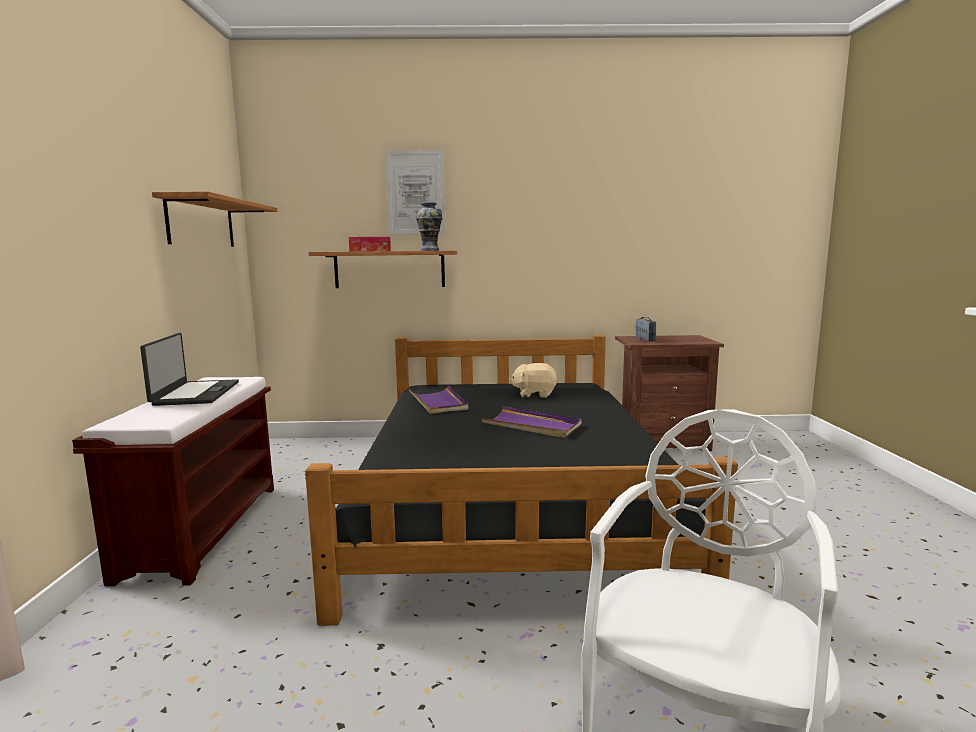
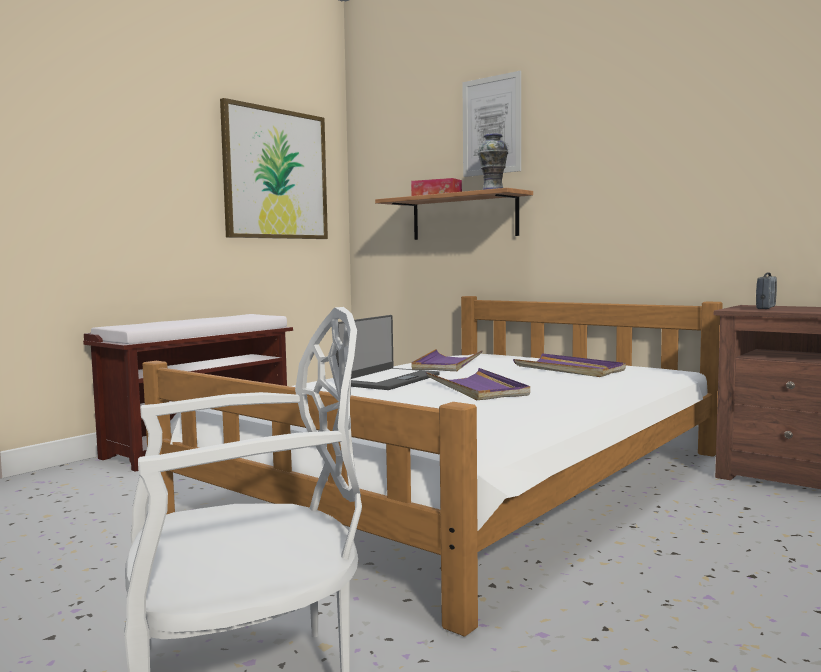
camera: 40 degrees right, 5 degrees down
laptop [140,333,239,406] -> laptop moved to [336,315,440,390]
shelf [152,191,277,247] -> picture [220,98,328,239]
black bed [305,335,738,626] -> white bed [142,296,723,637]
beige plush toy [509,363,558,398] -> purple tray [513,353,626,377]

